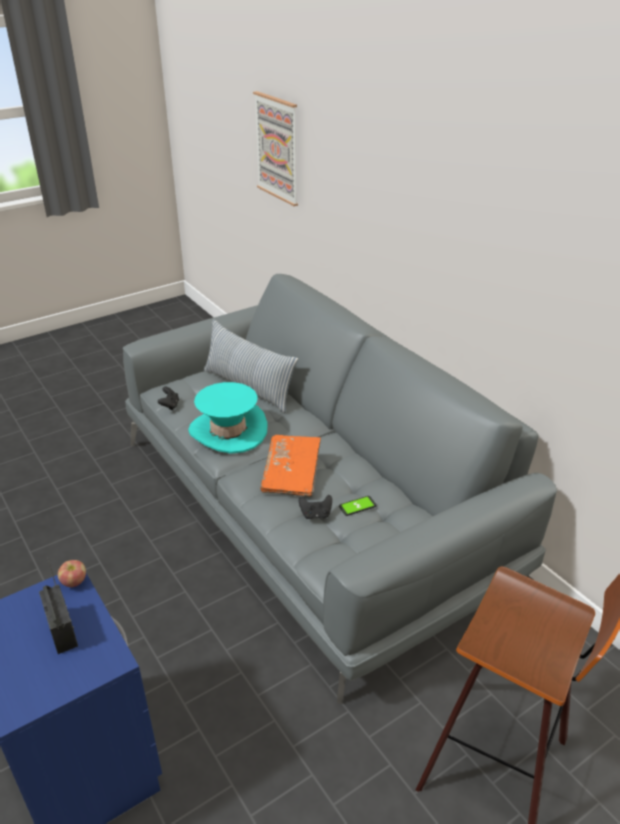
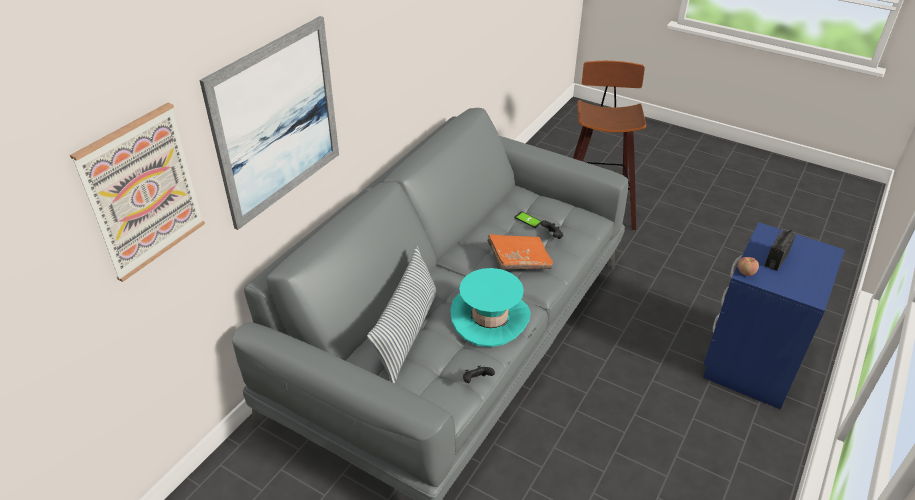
camera: 115 degrees left, 5 degrees up
none -> picture [200,16,339,230]

